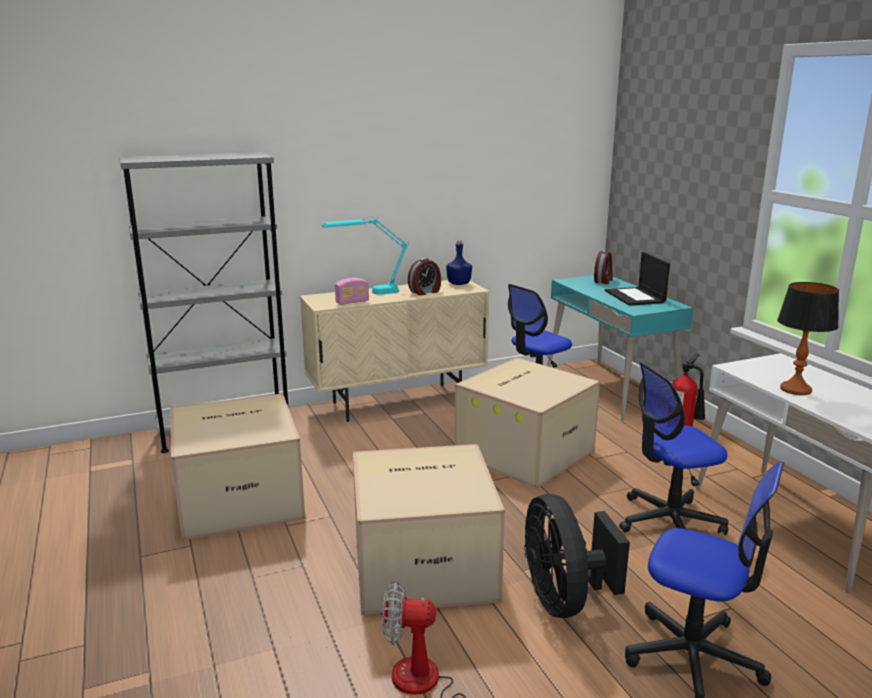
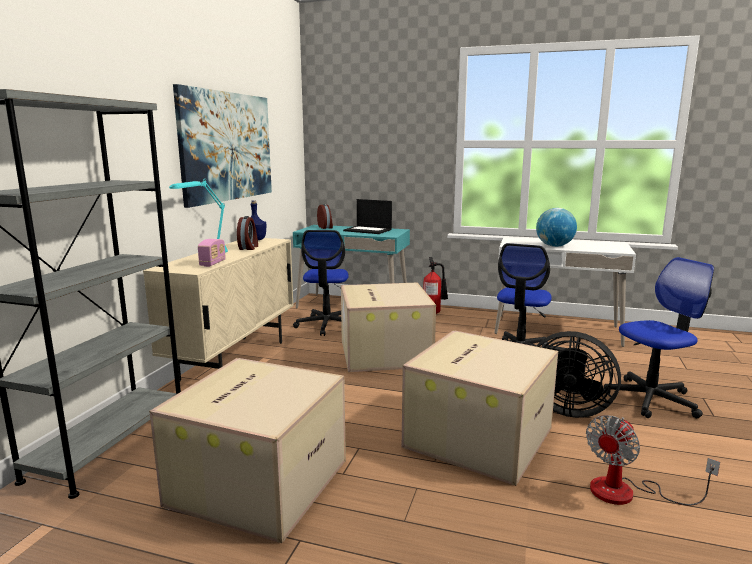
camera: 50 degrees left, 5 degrees down
table lamp [777,282,839,395] -> globe [536,208,577,247]
none -> picture [173,84,272,208]

